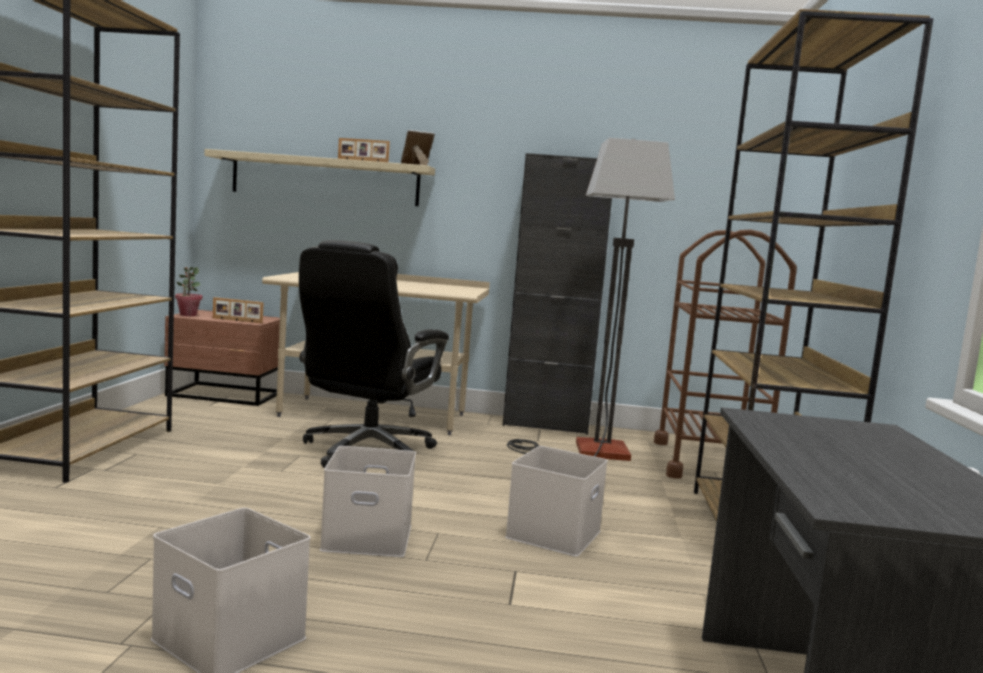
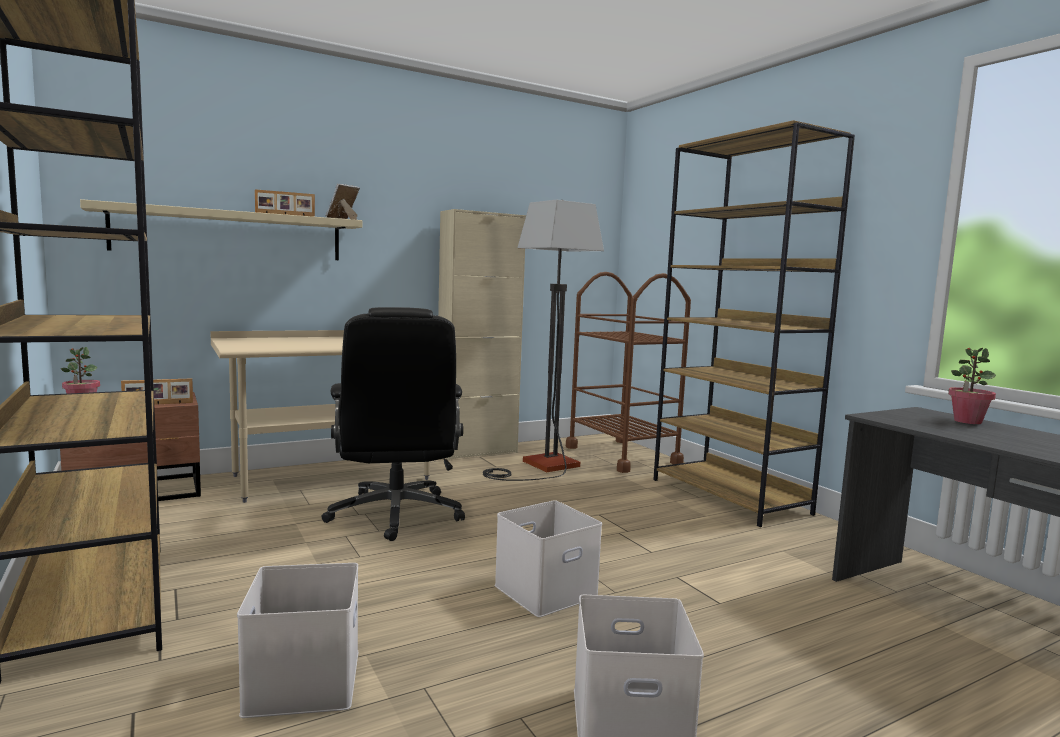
camera: 35 degrees left, 0 degrees up
black cabinet [503,153,612,435] -> beige cabinet [438,209,526,460]
white storage box [505,446,608,557] -> white storage box moved to [237,563,358,718]
none -> potted plant [948,347,996,424]

